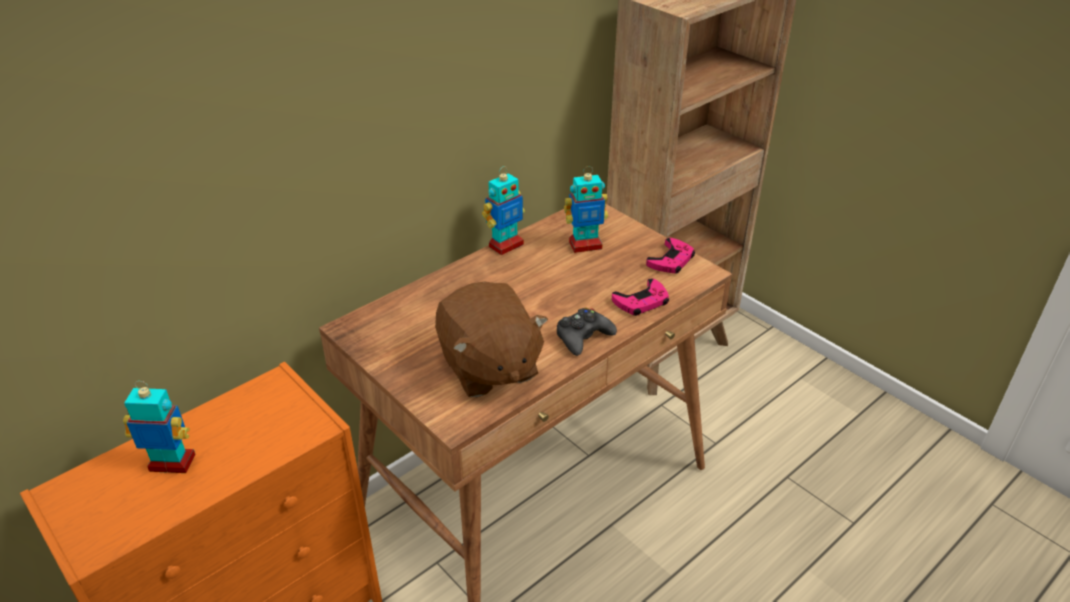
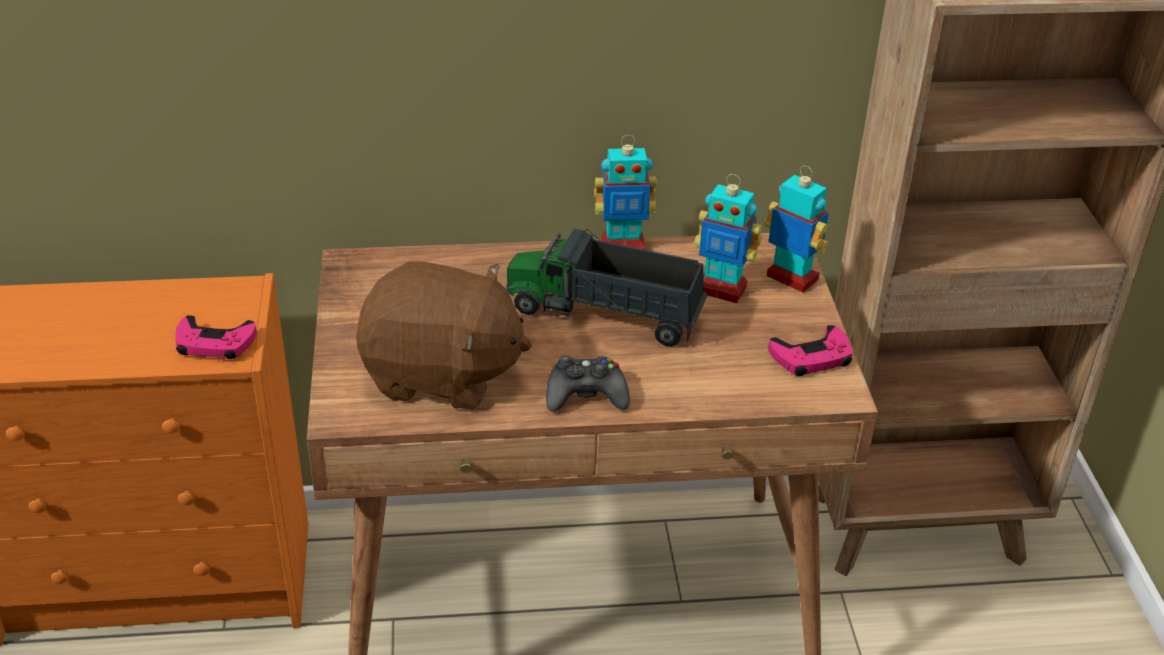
camera: 35 degrees right, 0 degrees up
toy robot [123,381,195,473] -> toy robot moved to [764,166,829,293]
brown plush toy [435,282,548,397] -> brown plush toy turned 90 degrees counterclockwise [356,261,532,410]
pink game controller [612,278,669,316] -> pink game controller moved to [175,315,257,359]
none -> toy truck [506,228,708,346]

